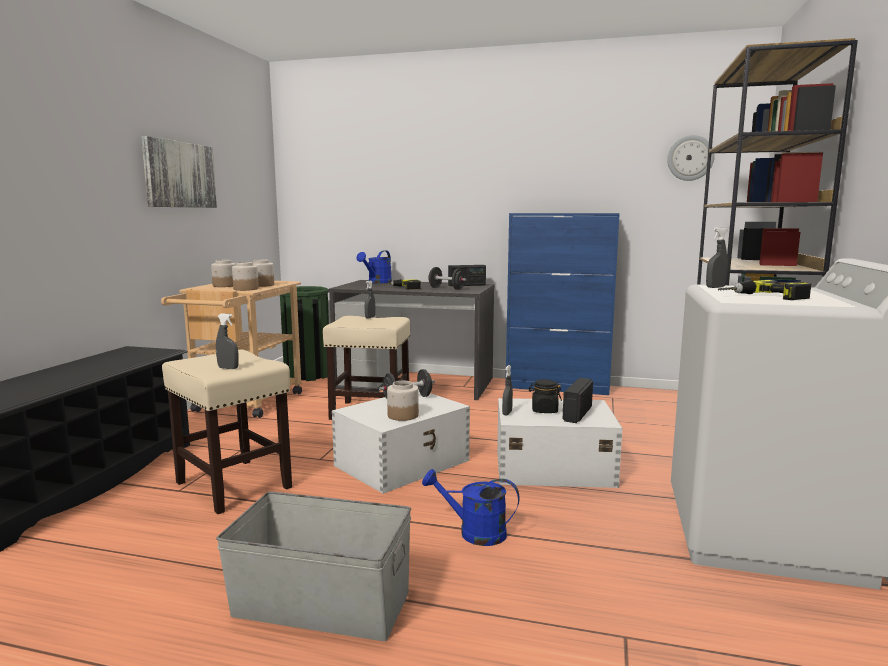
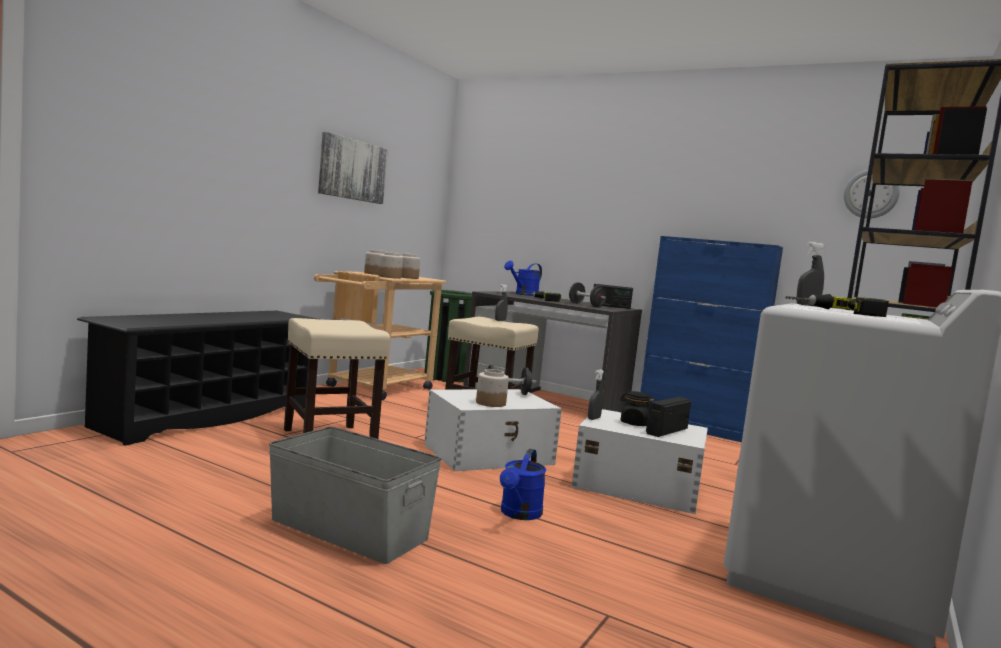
camera: 15 degrees right, 5 degrees down
grey spray bottle [216,313,239,369] -> none
blue watering can [422,469,520,546] -> blue watering can turned 105 degrees counterclockwise [500,449,546,520]

